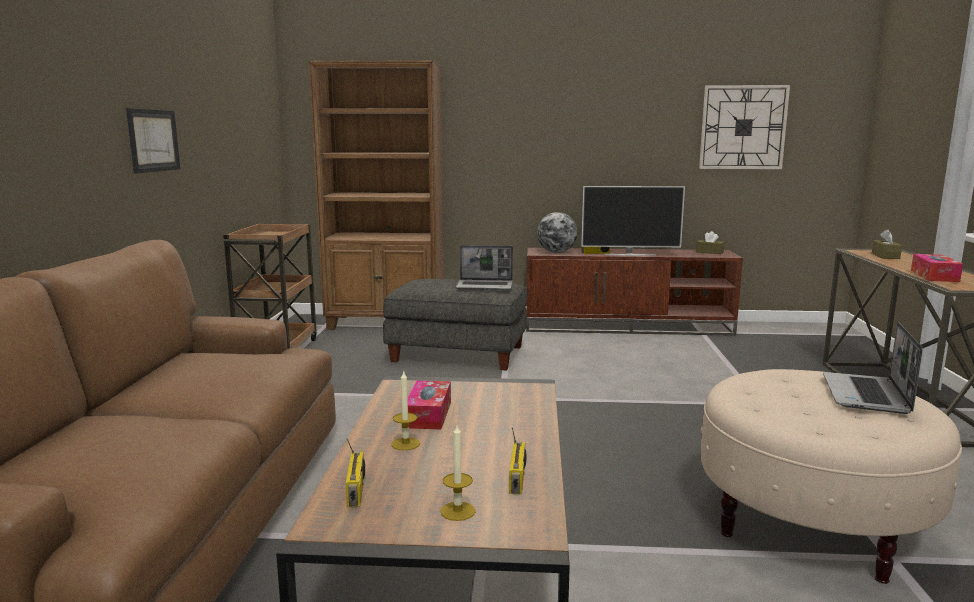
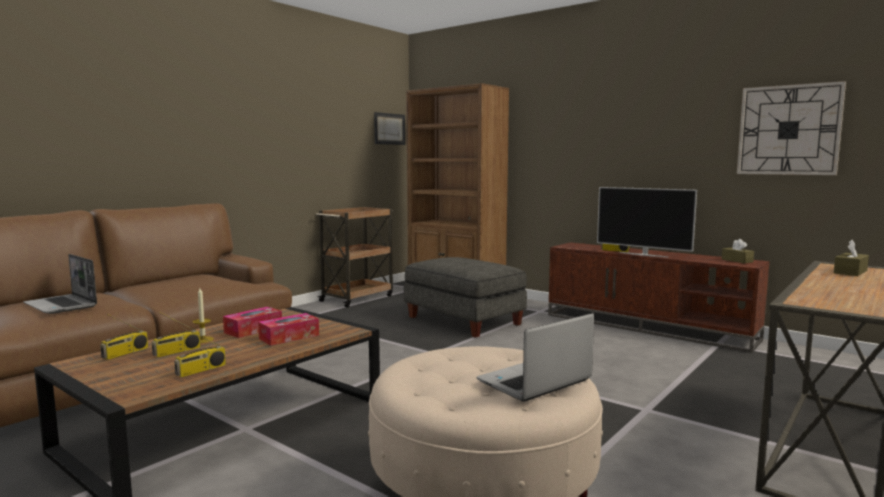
camera: 35 degrees right, 5 degrees down
picture [126,108,180,174] -> picture moved to [374,112,405,145]
candle [440,425,476,521] -> none
laptop [456,245,513,290] -> laptop moved to [23,254,97,314]
globe [537,212,577,253] -> none
tissue box [911,254,963,282] -> tissue box moved to [258,313,319,346]
none -> radio [152,312,201,357]

